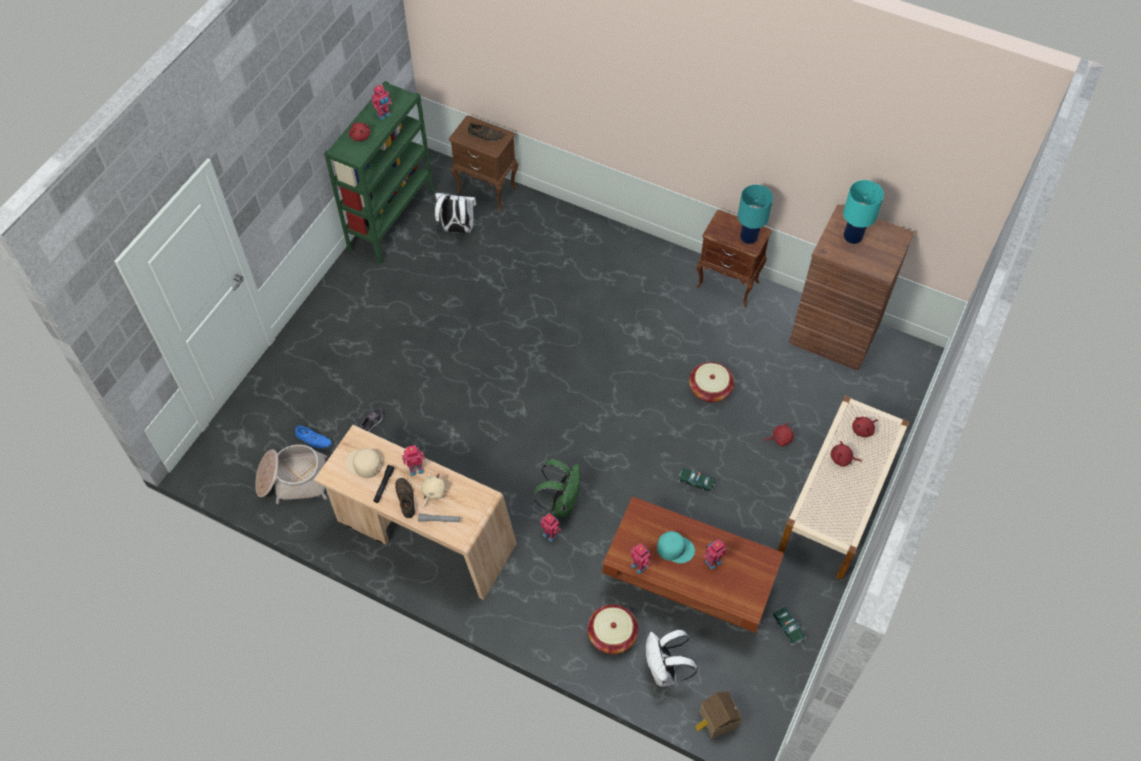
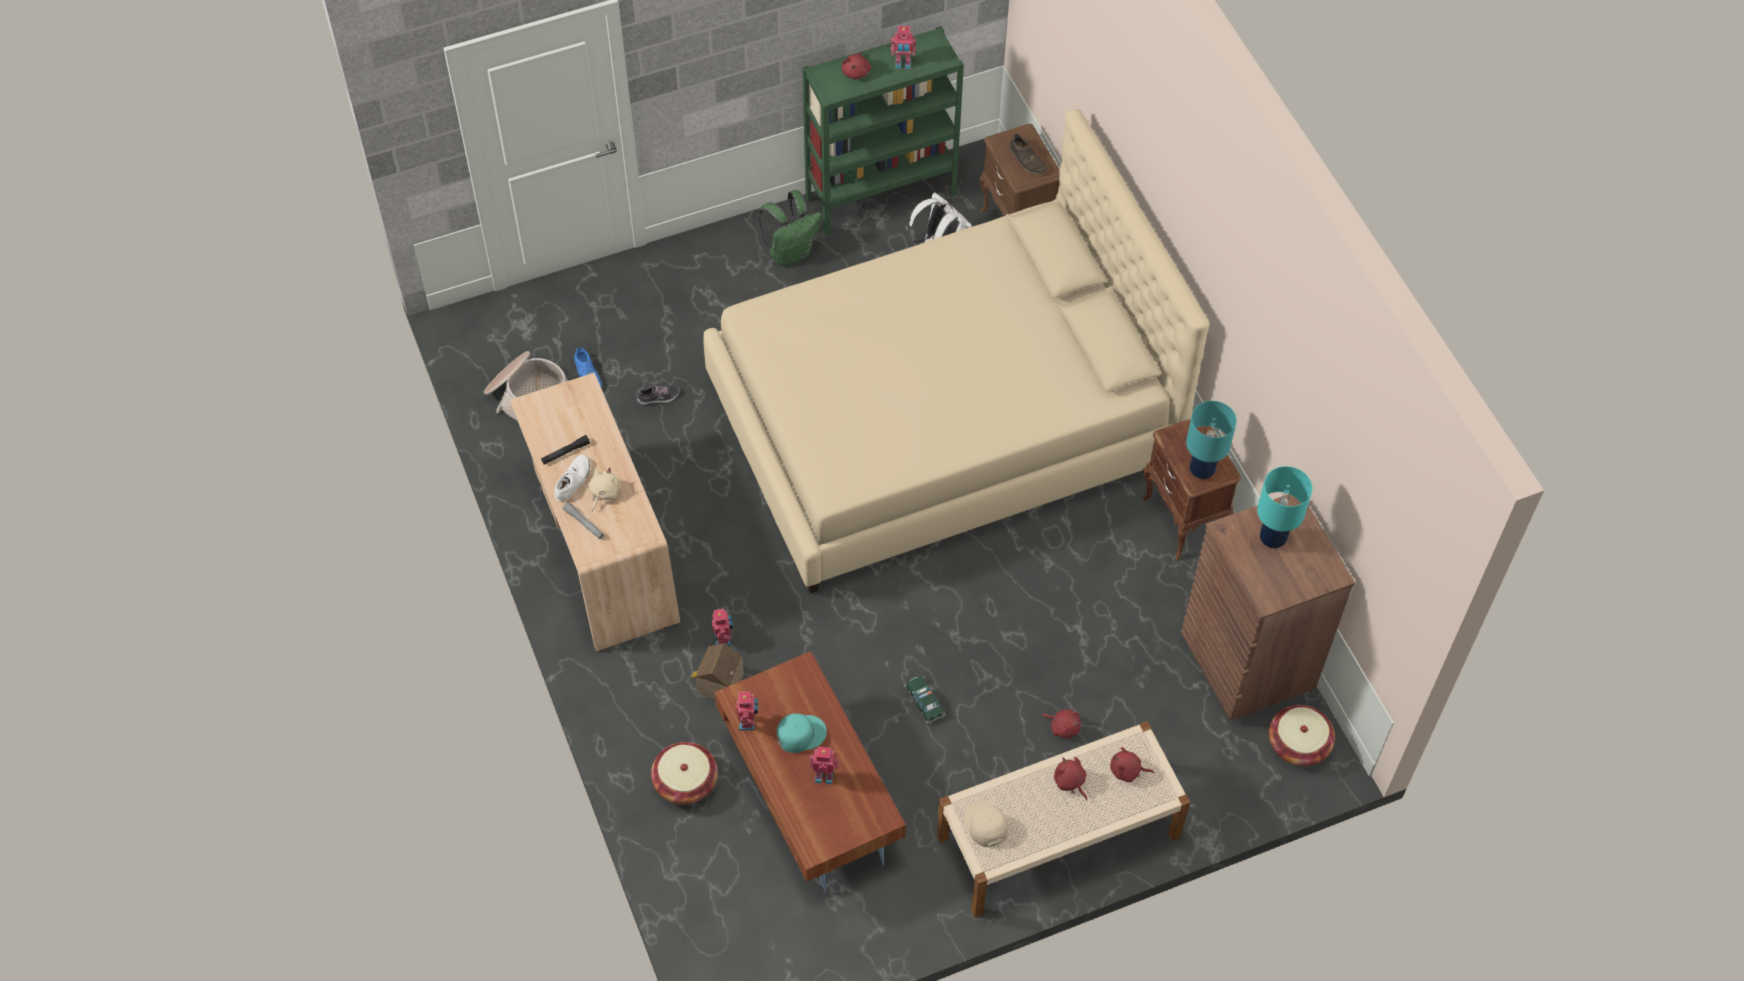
camera: 40 degrees right, 0 degrees up
beige cap [345,448,383,478] -> beige cap moved to [963,800,1008,847]
brown shoe [395,478,415,518] -> white shoe [555,455,590,501]
toy robot [402,445,425,476] -> none
beige plush toy [421,473,446,507] -> beige plush toy turned 45 degrees counterclockwise [588,468,620,511]
green backpack [533,459,580,518] -> green backpack moved to [759,190,822,266]
white backpack [646,629,698,686] -> none
turquoise cap [657,531,695,563] -> turquoise cap turned 75 degrees counterclockwise [776,714,827,753]
basket [689,362,734,402] -> basket moved to [1269,705,1335,766]
toy house [695,692,742,739] -> toy house moved to [691,643,744,699]
toy car [772,606,806,645] -> none
none -> beige bed [703,109,1209,594]

